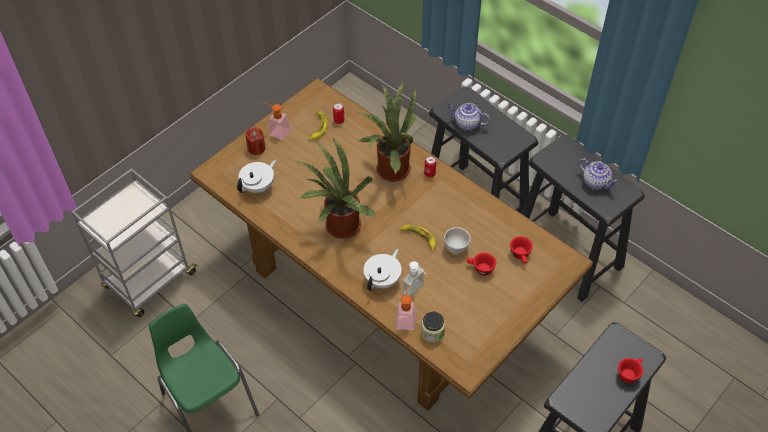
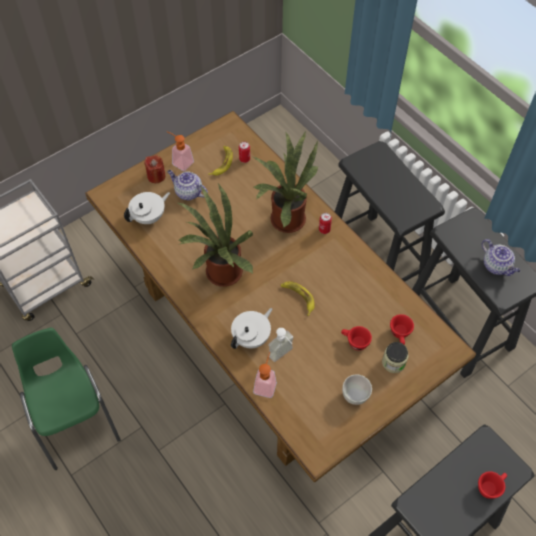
camera: 10 degrees right, 5 degrees up
jar [421,312,445,343] -> jar moved to [382,342,408,373]
white bowl [444,227,471,254] -> white bowl moved to [342,374,372,405]
teapot [448,103,490,131] -> teapot moved to [167,170,208,201]

